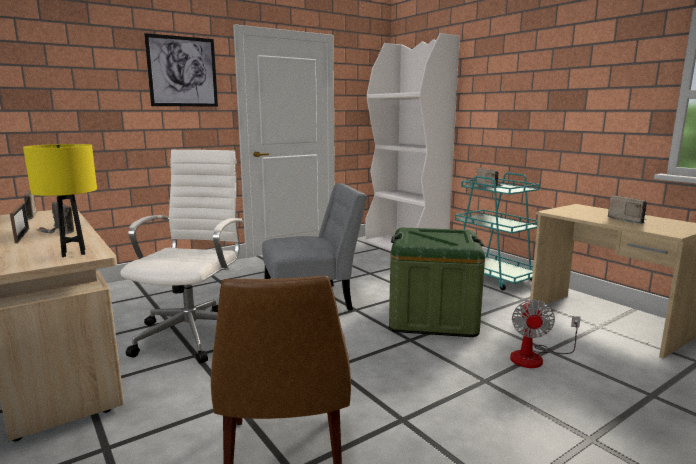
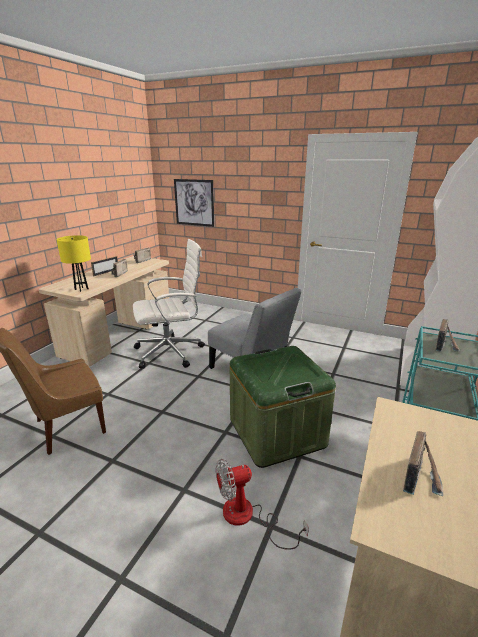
camera: 60 degrees right, 10 degrees up
picture [144,33,218,107] -> picture moved to [174,179,214,227]

